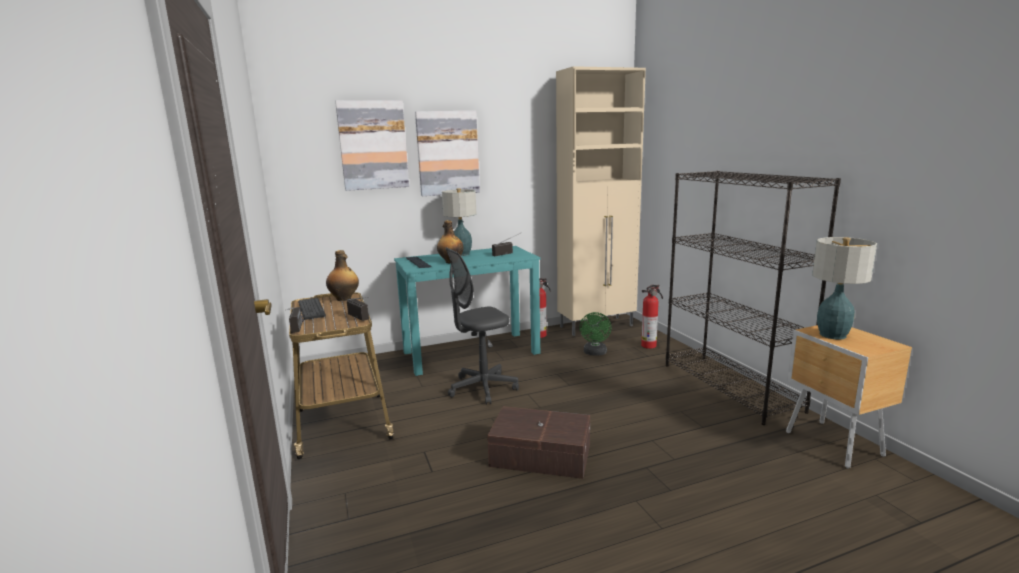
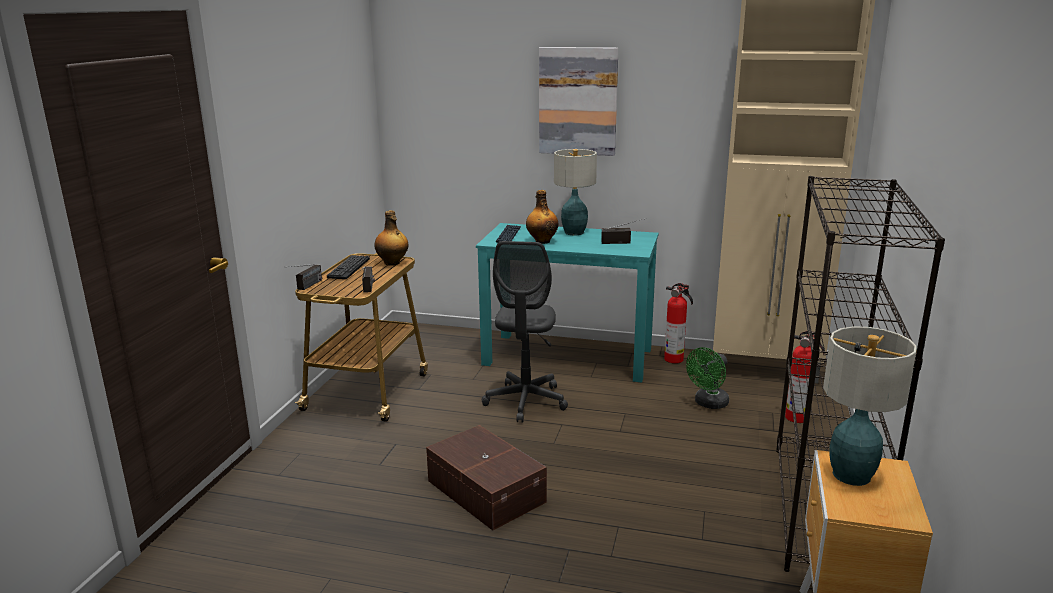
camera: 35 degrees right, 5 degrees up
picture [335,100,409,191] -> none
grey office chair [445,247,519,405] -> grey office chair turned 90 degrees counterclockwise [482,241,568,423]

